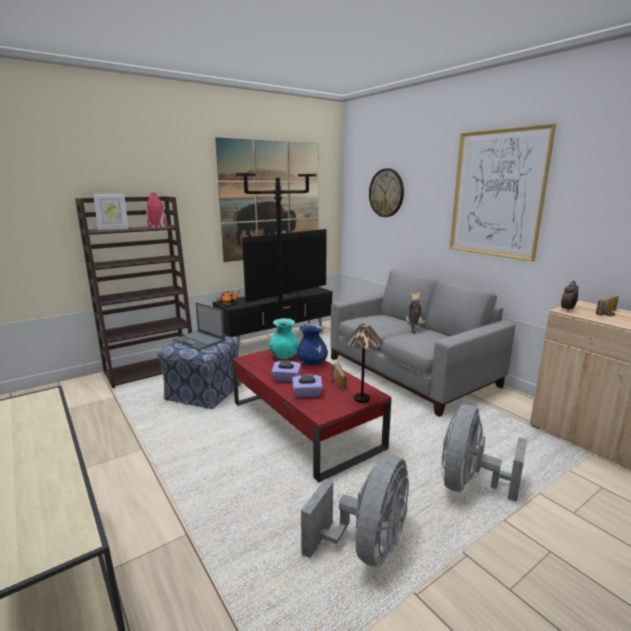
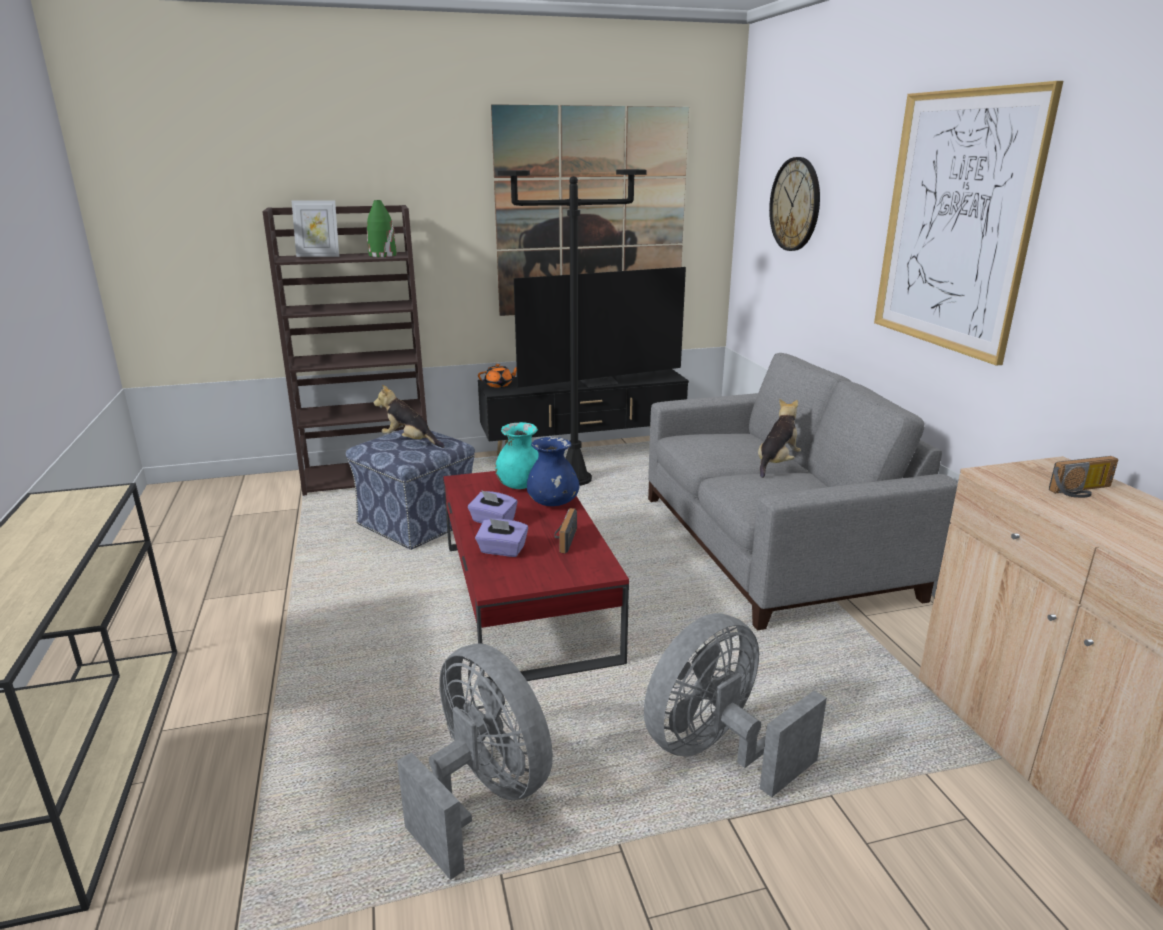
camera: 20 degrees right, 5 degrees up
red vase [146,193,166,228] -> green vase [367,200,397,257]
laptop [173,302,225,350] -> plush toy [374,385,445,448]
grey fan [301,454,409,567] -> grey fan turned 90 degrees counterclockwise [397,643,553,880]
table lamp [345,324,383,403] -> none
alarm clock [561,281,579,312] -> none

